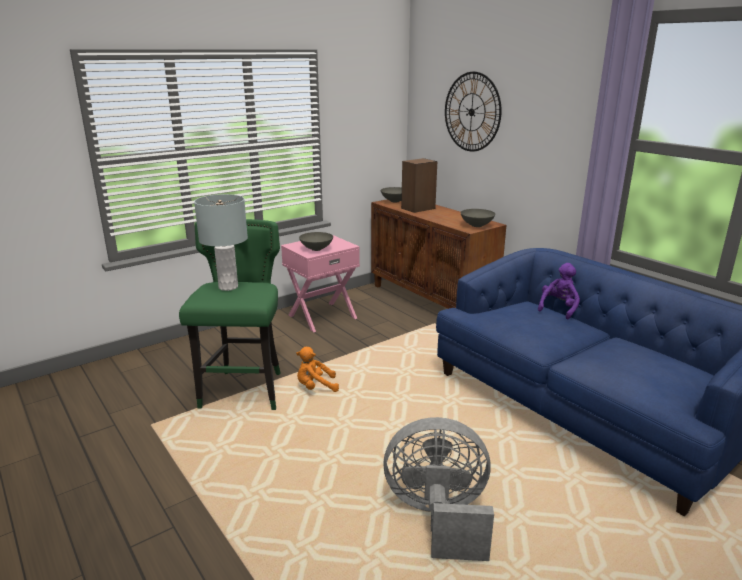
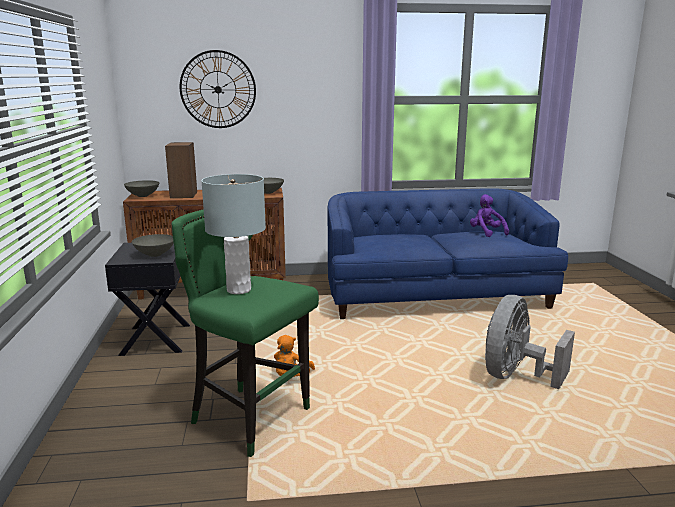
camera: 60 degrees left, 5 degrees down
pink nightstand [281,235,360,332] -> black nightstand [105,243,190,356]
purple plush toy [538,263,580,319] -> purple plush toy moved to [470,194,509,237]

